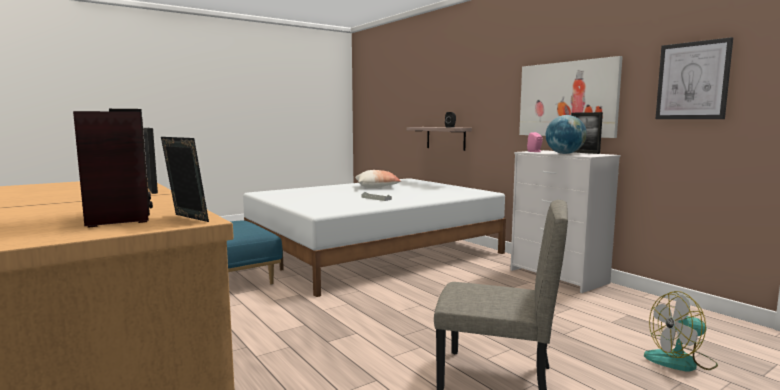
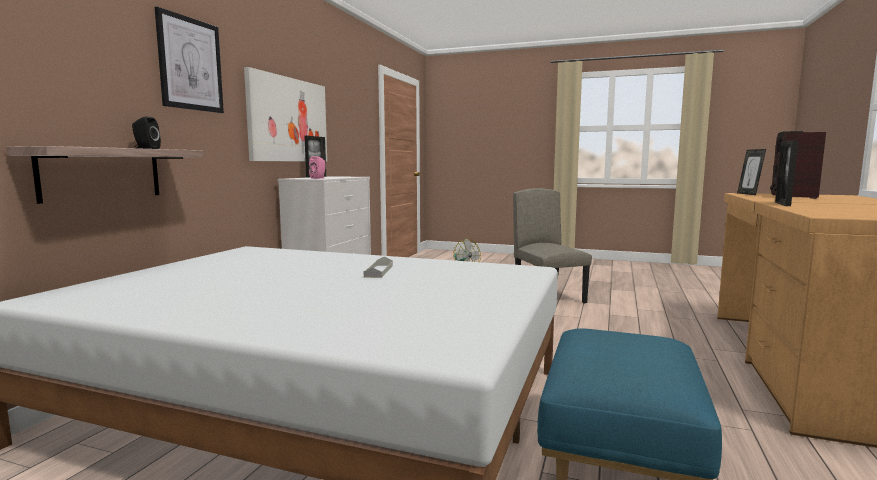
camera: 125 degrees left, 0 degrees up
pillow [355,170,401,188] -> none
globe [545,115,587,154] -> none
picture [656,37,733,119] -> picture moved to [155,7,224,113]

